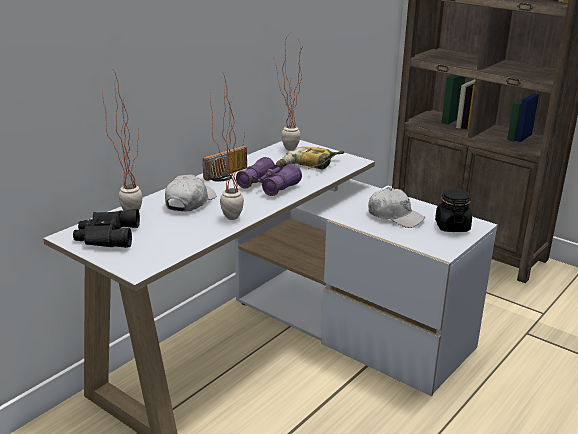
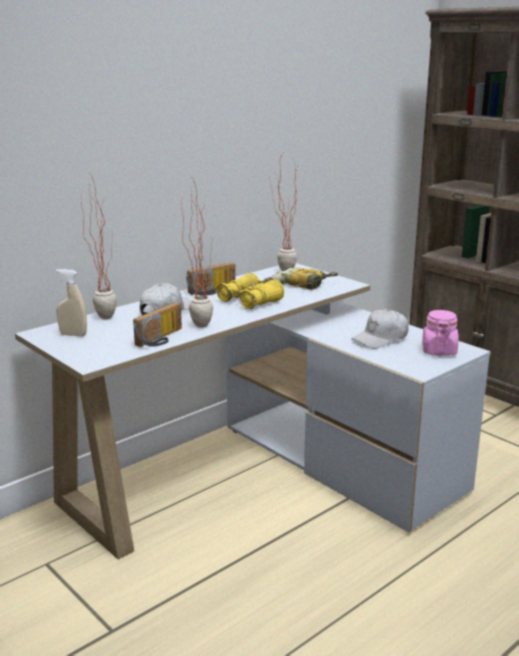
camera: 10 degrees right, 5 degrees down
black binoculars [73,209,140,248] -> beige spray bottle [56,269,87,336]
purple binoculars [236,157,302,196] -> yellow binoculars [217,273,284,309]
white cap [368,188,425,228] -> white cap turned 105 degrees clockwise [352,309,409,349]
black jar [435,189,472,232] -> pink jar [422,310,459,356]
none -> radio [133,302,182,347]

